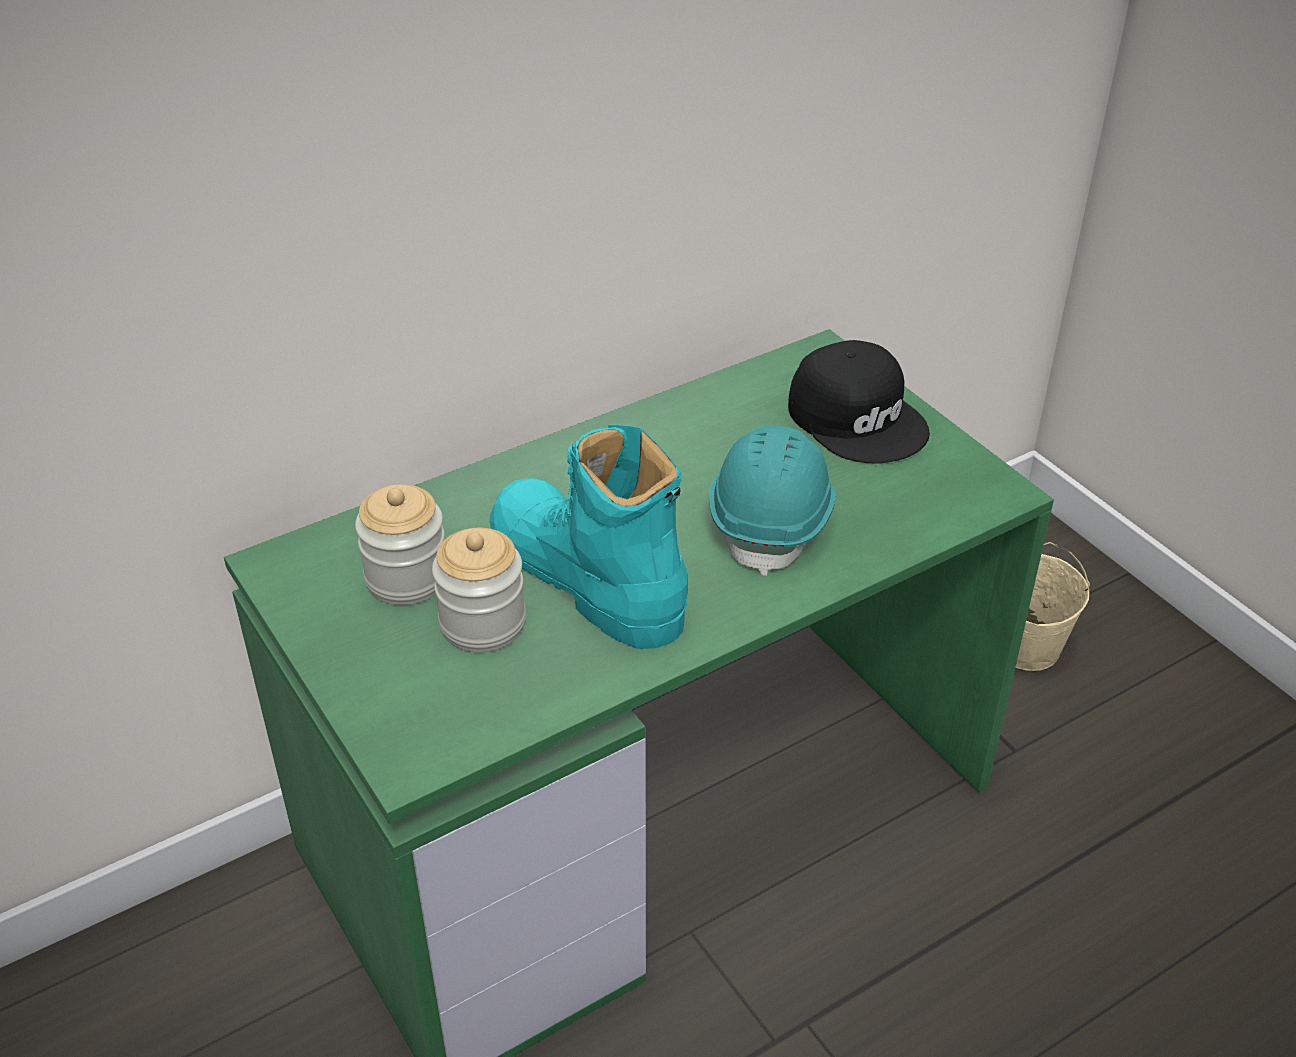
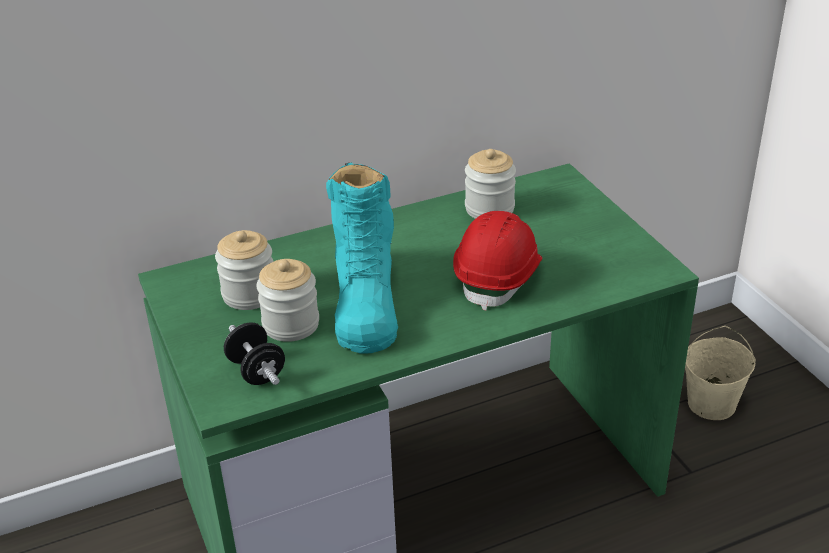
camera: 10 degrees right, 5 degrees down
turquoise boot [489,425,688,649] -> turquoise boot turned 150 degrees counterclockwise [326,162,398,353]
turquoise hard hat [709,425,836,576] -> red hard hat [453,211,542,310]
black cap [788,340,930,464] -> none
none -> black dumbbell [224,322,285,385]
none -> jar [465,149,516,219]

